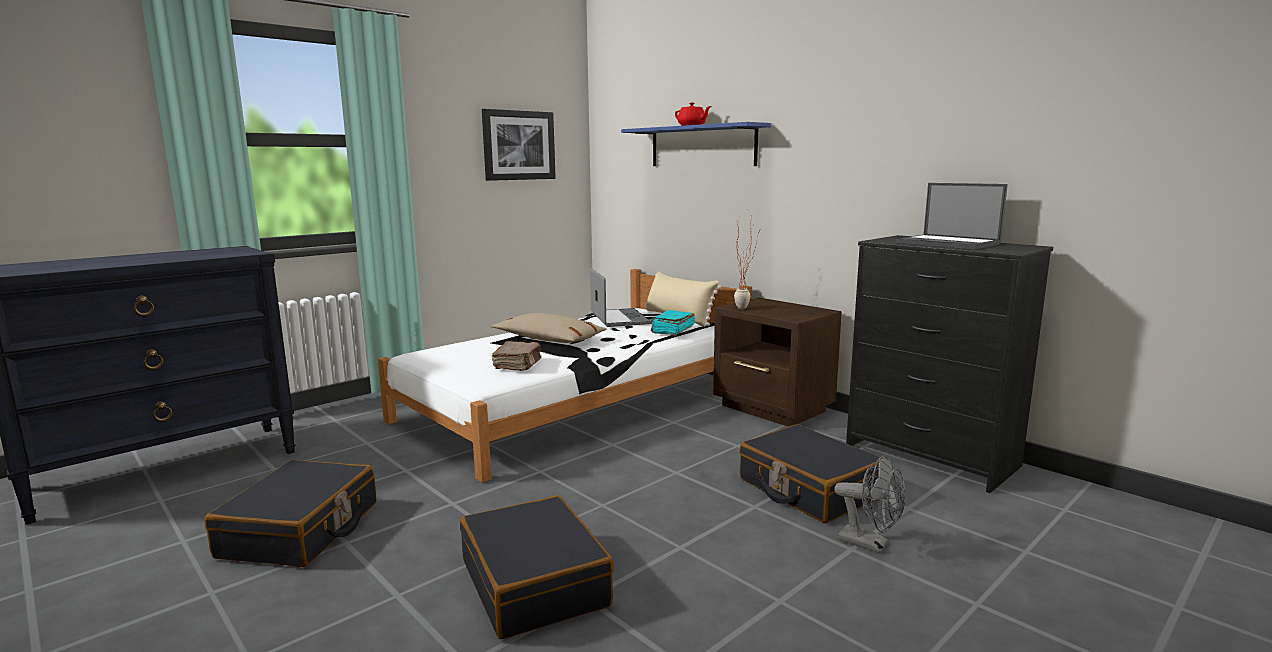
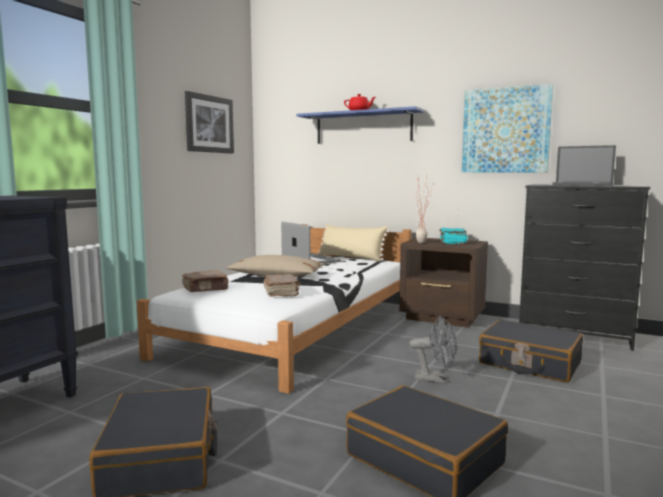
camera: 20 degrees left, 5 degrees down
turquoise book [651,310,695,336] -> turquoise book moved to [439,228,468,244]
grey fan [834,456,905,553] -> grey fan moved to [409,316,457,383]
none -> brown book [182,270,228,292]
none -> picture [462,84,553,173]

